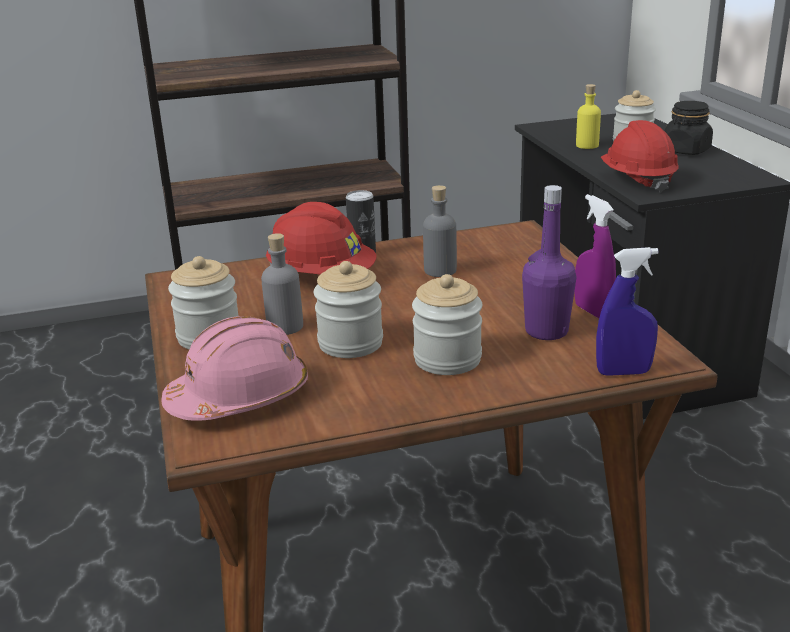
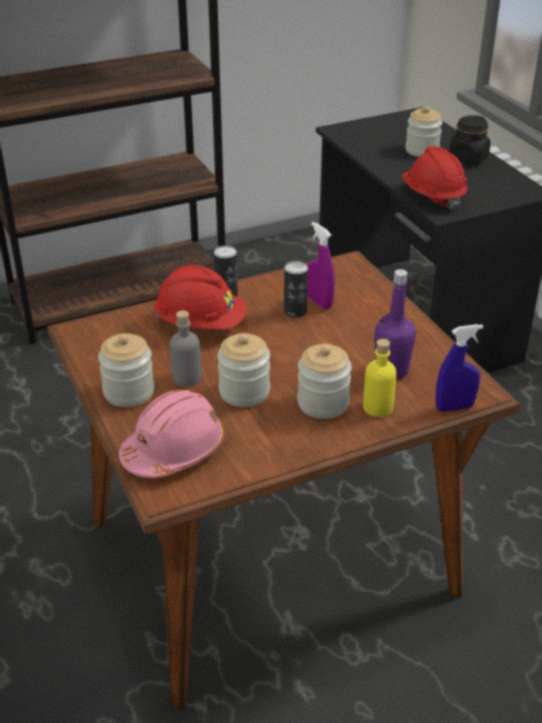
camera: 10 degrees left, 10 degrees up
grey bottle [423,185,457,277] -> can [284,261,308,318]
purple spray bottle [575,194,616,318] -> purple spray bottle moved to [307,222,335,309]
yellow bottle [576,84,601,149] -> yellow bottle moved to [363,339,397,417]

